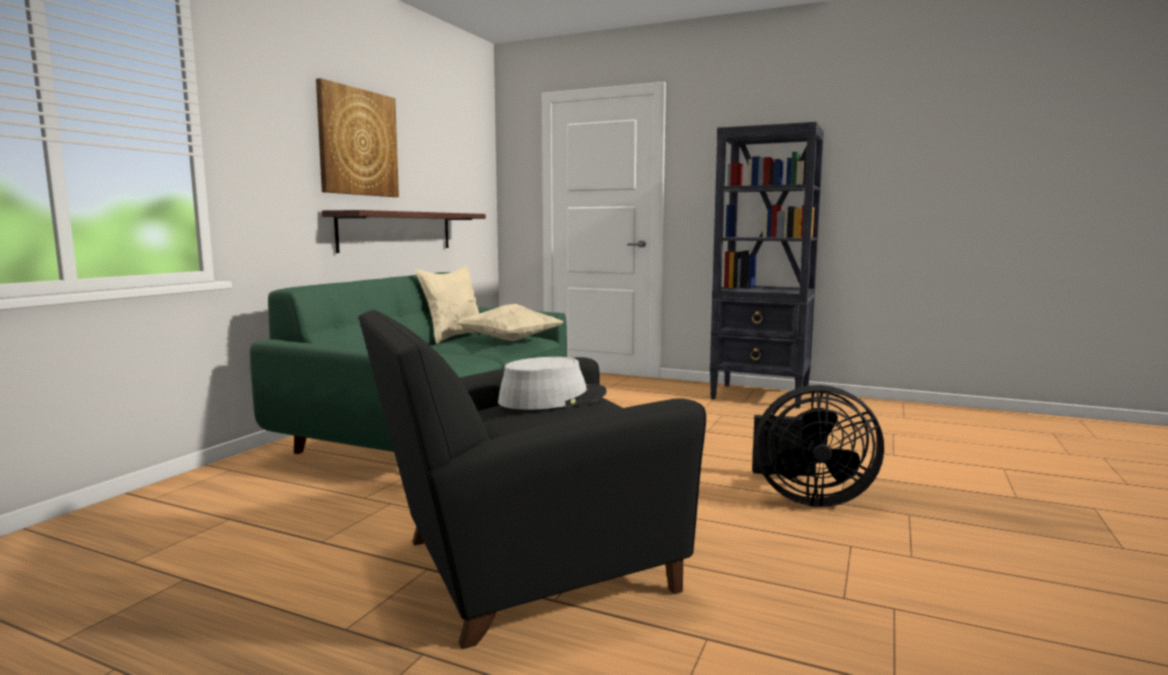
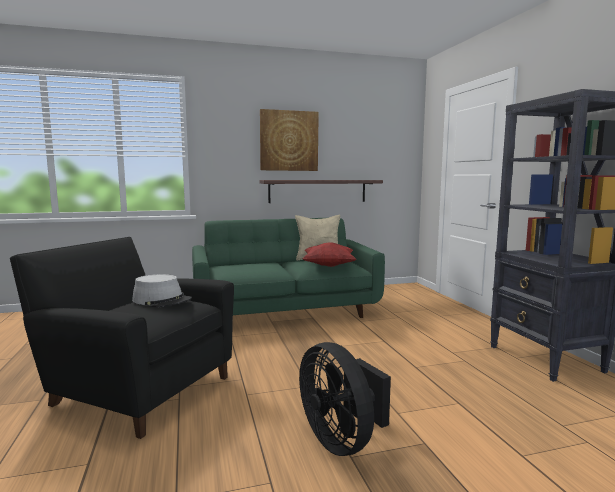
camera: 50 degrees right, 0 degrees up
beige pillow [456,304,563,341] -> red pillow [303,243,356,267]

